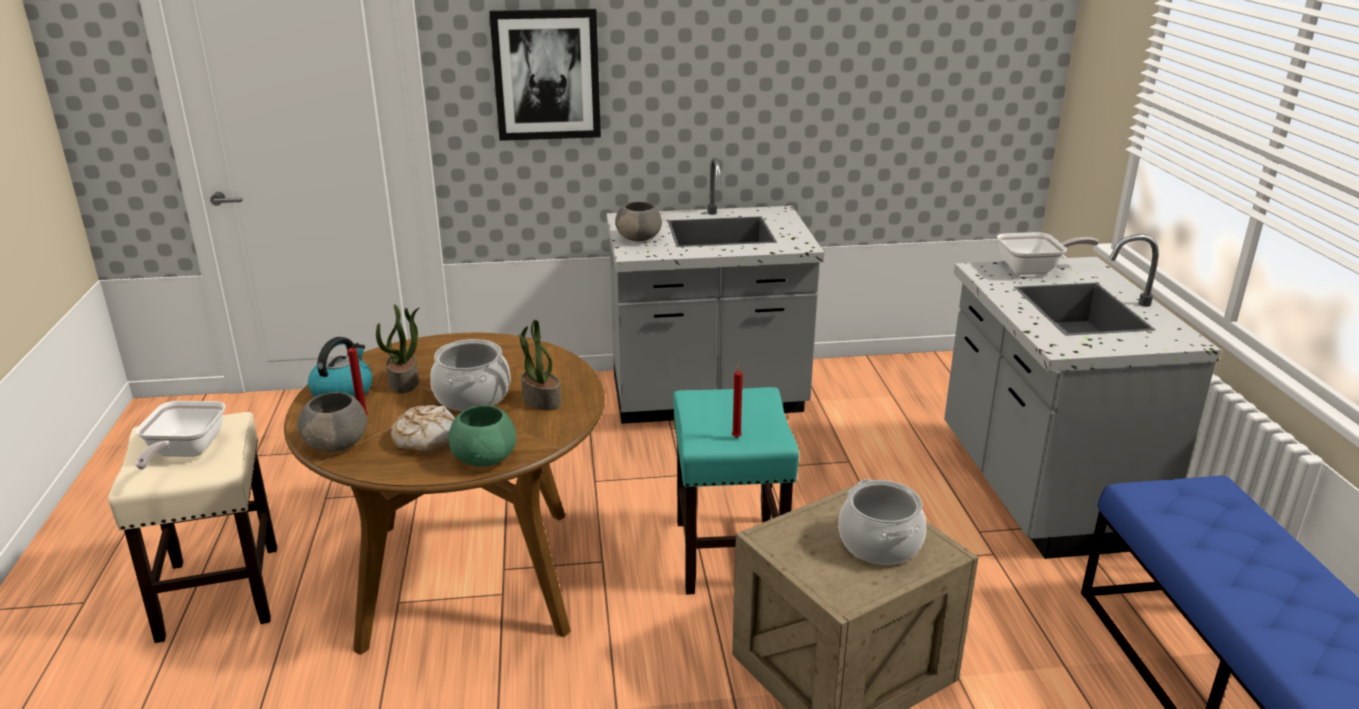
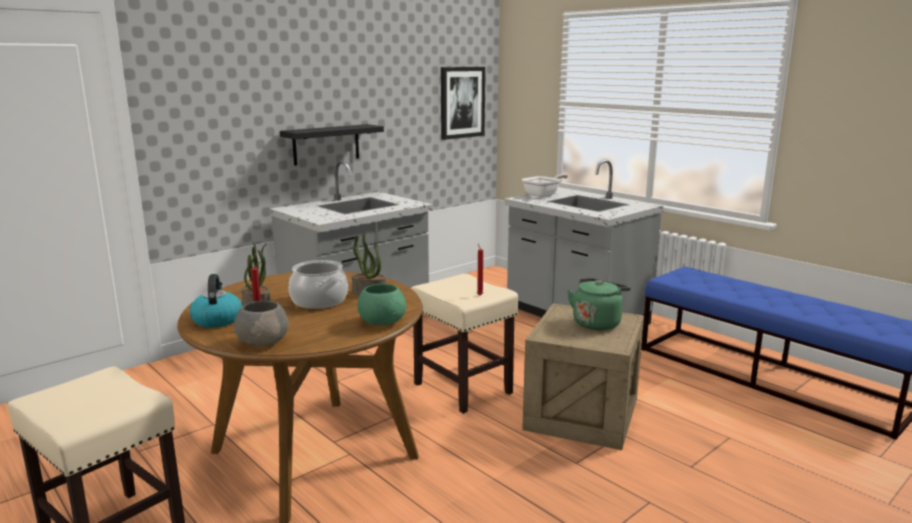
camera: 35 degrees left, 10 degrees down
frying pan [135,401,225,470] -> none
bread [391,405,455,453] -> none
picture [489,9,601,141] -> picture moved to [441,67,485,140]
grey bowl [615,202,662,242] -> none
turquoise stool [673,387,799,595] -> beige stool [411,274,518,414]
cooking pot [838,479,926,565] -> green kettle [567,278,631,330]
none -> black shelf [280,124,384,166]

